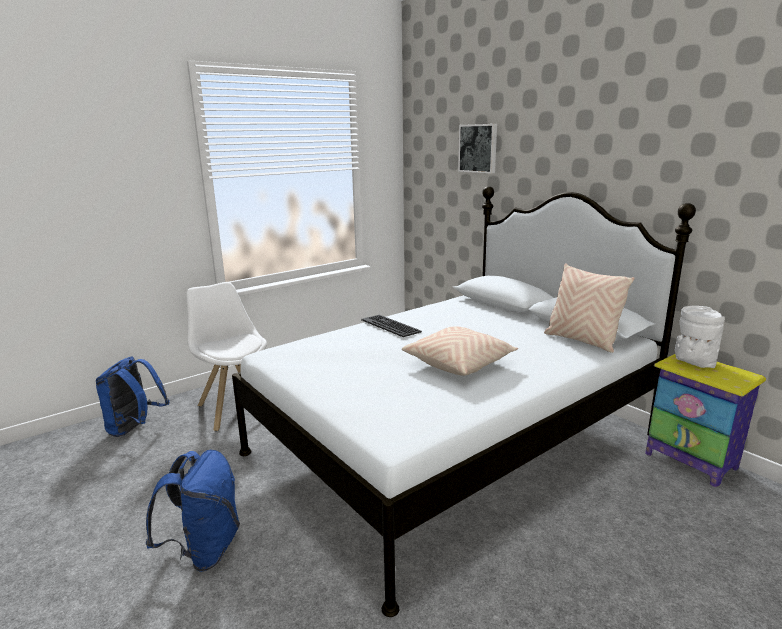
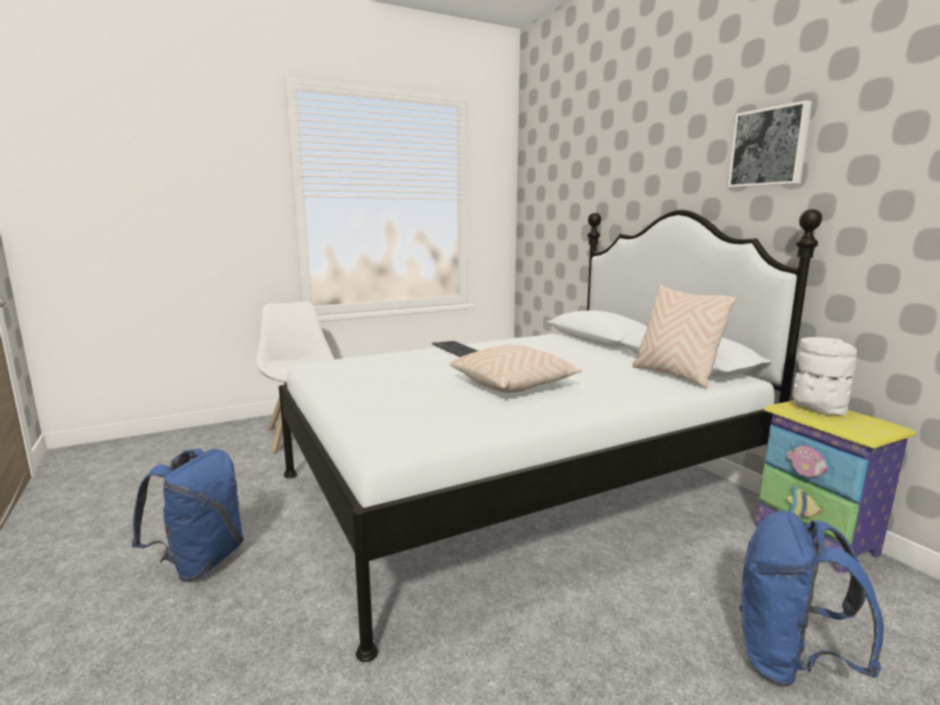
camera: 10 degrees right, 5 degrees down
blue backpack [96,357,170,437] -> blue backpack moved to [739,511,884,687]
picture [458,124,497,174] -> picture moved to [728,100,812,188]

